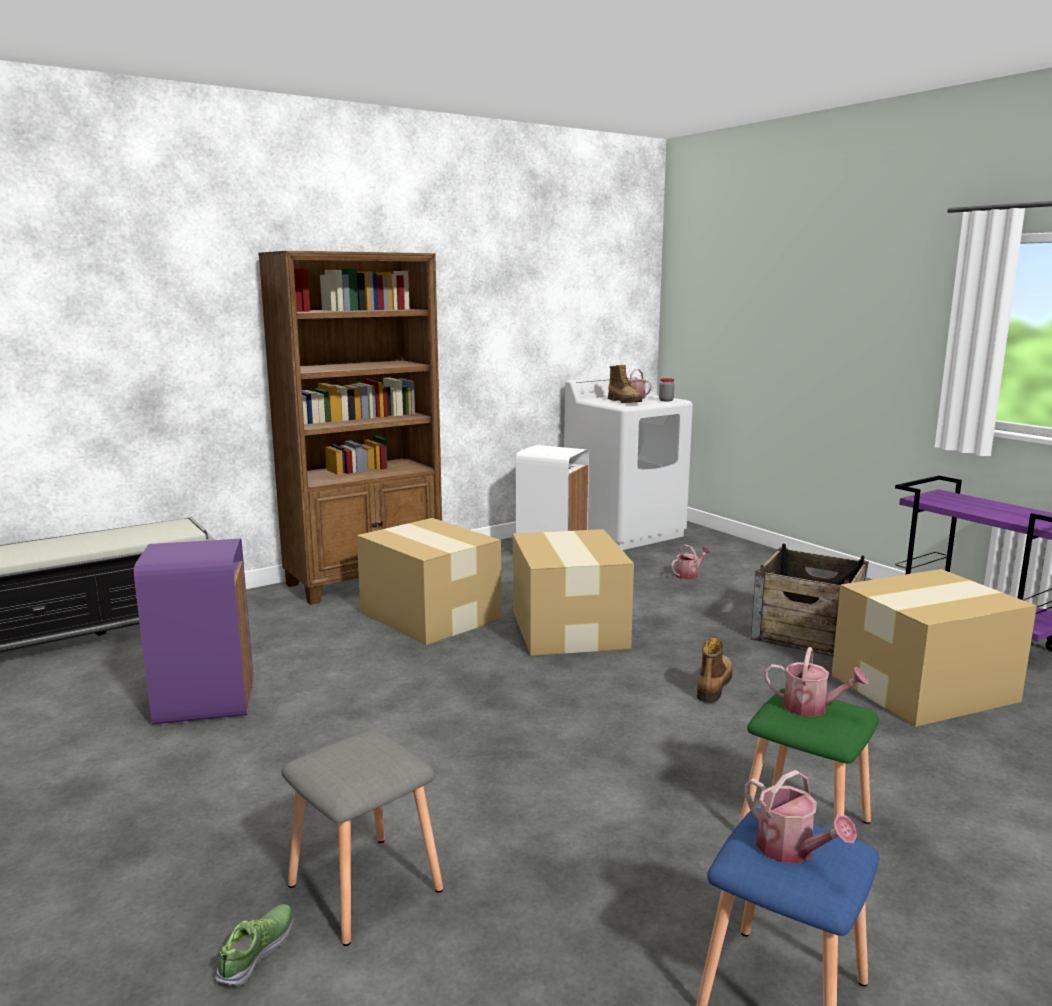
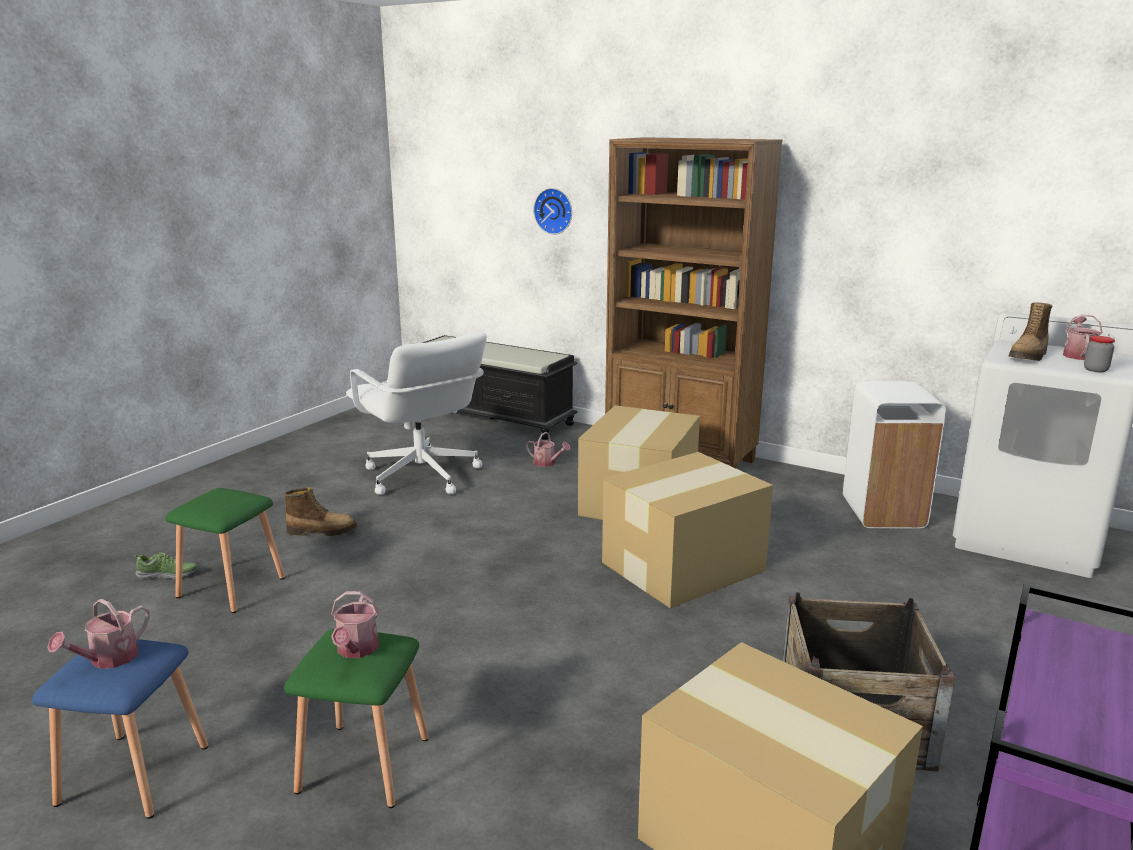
camera: 65 degrees right, 5 degrees up
purple trash can [134,539,254,724] -> white office chair [346,333,487,495]
grey stool [281,730,443,946] -> green stool [165,488,285,613]
watering can [671,545,711,580] -> watering can moved to [526,432,571,467]
boot [697,638,733,703] -> boot moved to [284,487,357,536]
none -> wall clock [534,188,572,235]

